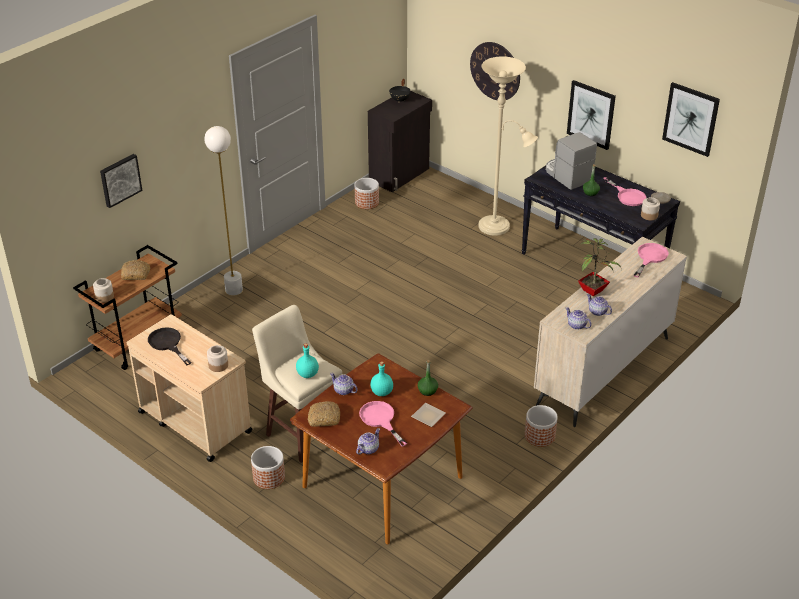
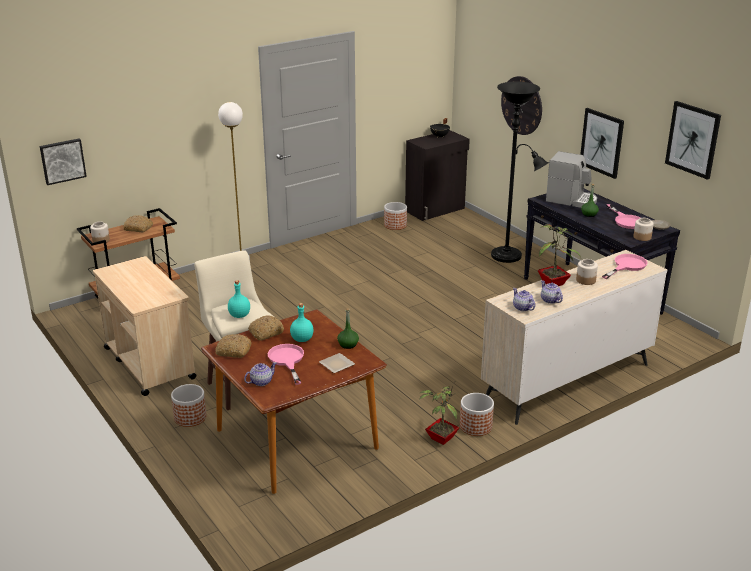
camera: 15 degrees right, 10 degrees down
picture [100,154,142,208] -> picture moved to [40,139,87,185]
black frying pan [148,327,191,365] -> none
jar [207,345,228,372] -> jar moved to [576,259,598,285]
teapot [330,373,358,395] -> bread [248,315,284,341]
beige floor lamp [479,56,538,236] -> black floor lamp [491,82,549,263]
coffee machine [546,132,597,190] -> coffee machine turned 135 degrees clockwise [546,151,597,208]
none -> potted plant [419,382,459,445]

